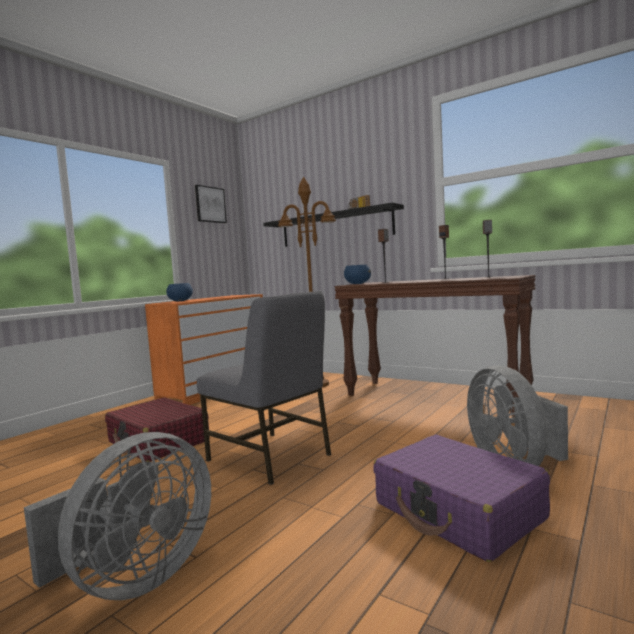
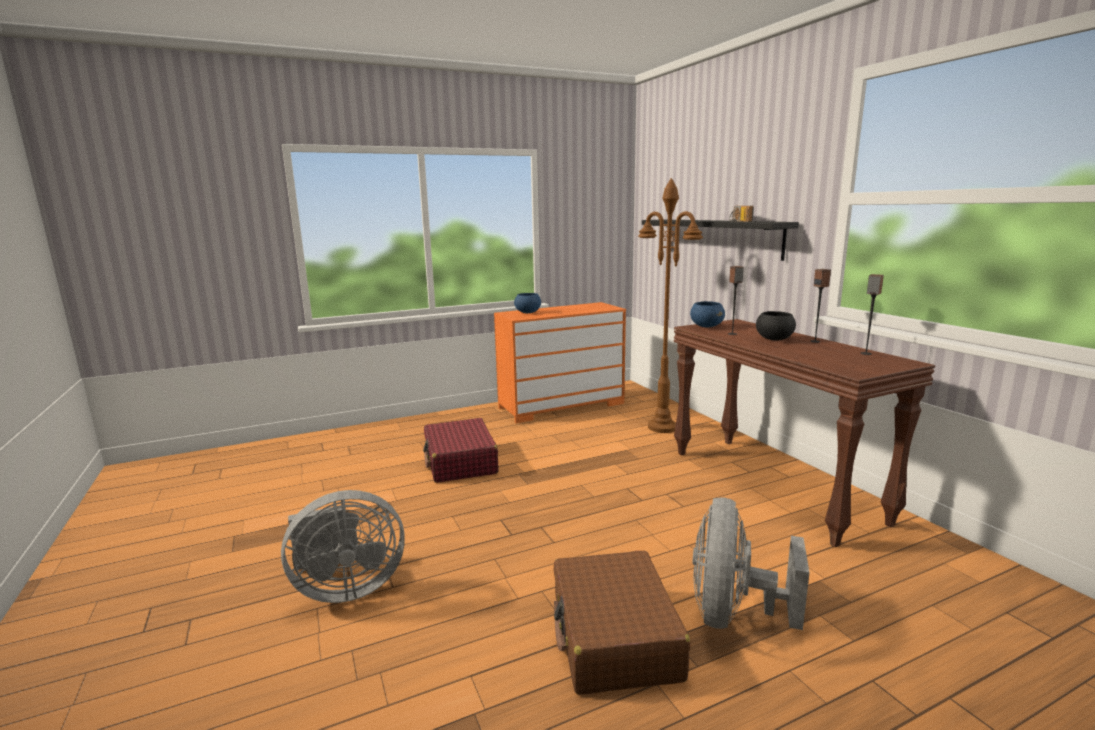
camera: 30 degrees right, 10 degrees up
picture [195,185,227,223] -> none
grey chair [197,290,331,485] -> none
purple suitcase [373,435,550,562] -> brown suitcase [554,551,691,695]
none -> black bowl [756,311,796,340]

